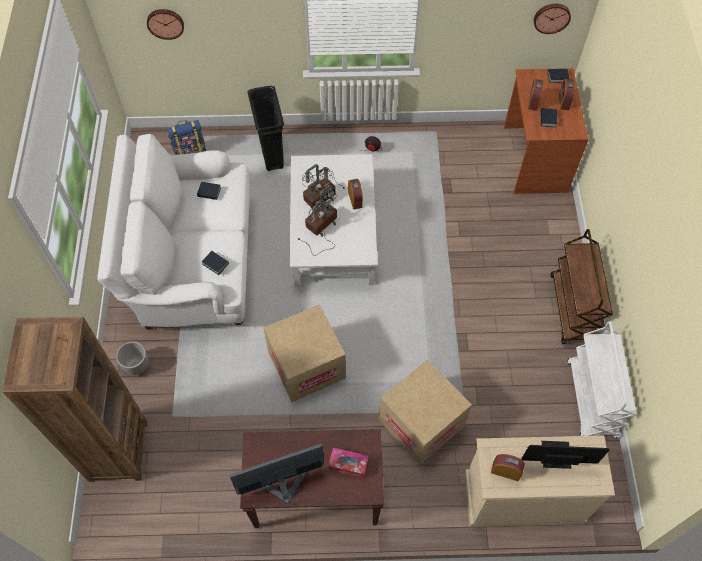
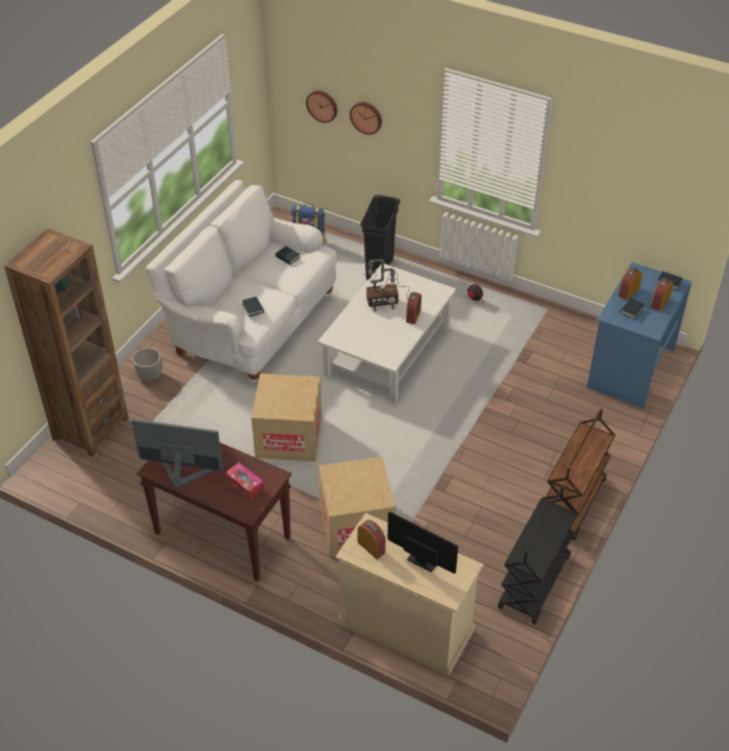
camera: 30 degrees right, 15 degrees down
table lamp [298,185,337,256] -> none
brown desk [504,68,589,194] -> blue desk [587,262,692,408]
wall clock [534,4,571,34] -> wall clock moved to [350,102,382,135]
white cart [568,321,637,438] -> black cart [498,486,578,624]

